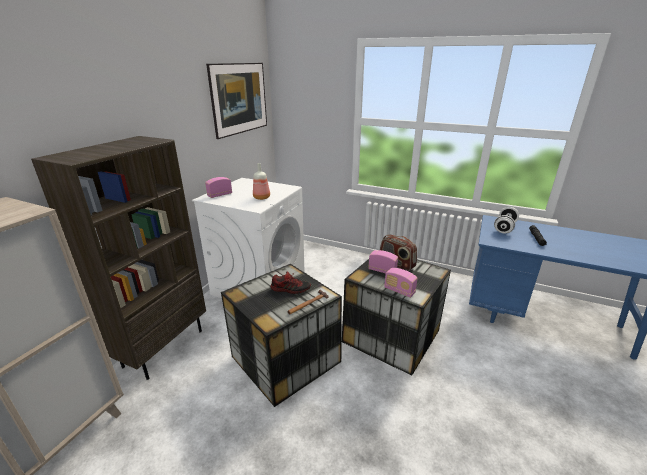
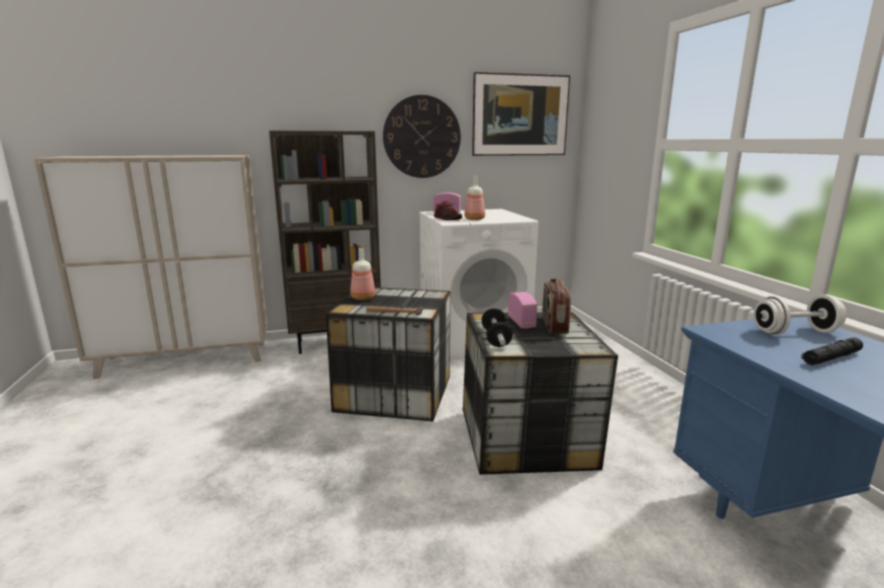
camera: 50 degrees right, 10 degrees down
shoe [271,271,311,294] -> shoe moved to [434,200,462,220]
radio [384,268,418,298] -> dumbbell [481,308,513,347]
none -> bottle [350,248,375,300]
none -> wall clock [383,95,461,178]

